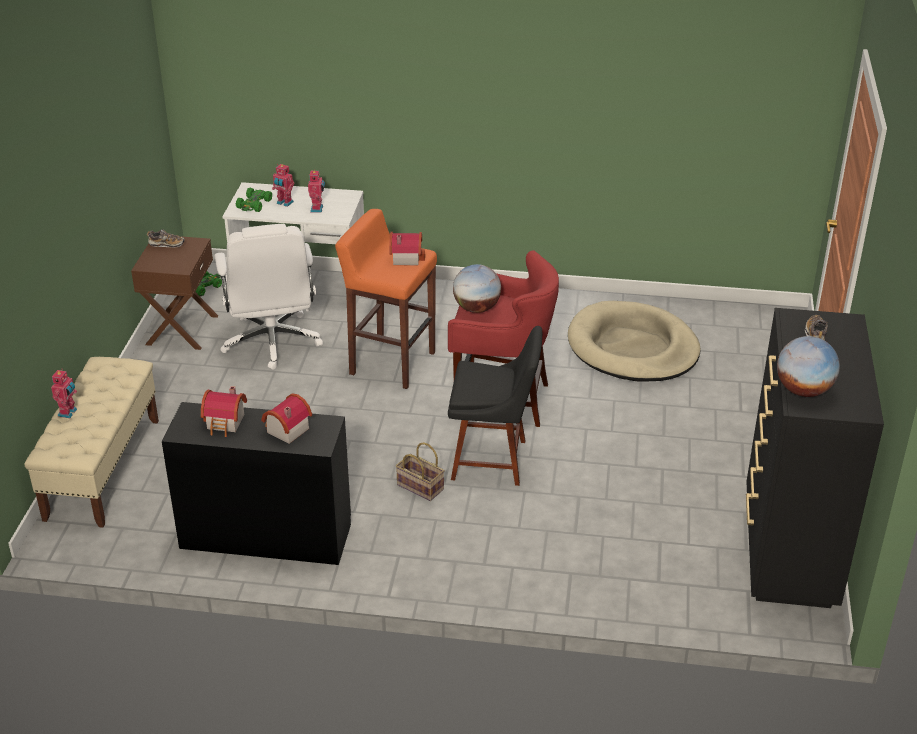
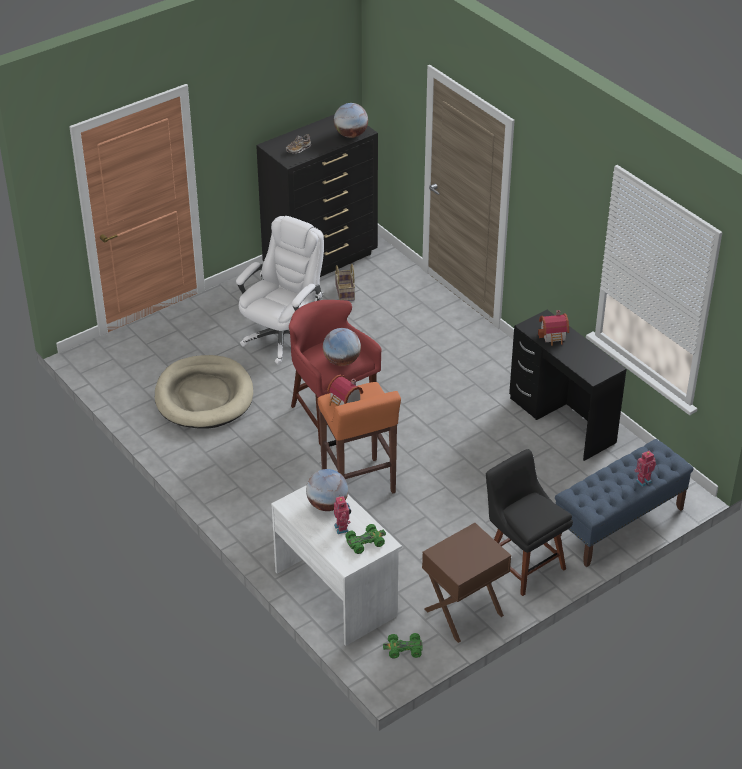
camera: 135 degrees left, 5 degrees up
beige bench [24,357,159,528] -> blue bench [553,439,693,567]
shoe [147,230,185,247] -> none
toy house [201,386,247,437] -> none
white office chair [214,224,323,370] -> white office chair moved to [236,216,324,365]
toy robot [308,171,325,213] -> globe [306,469,348,511]
basket [396,442,445,501] -> basket moved to [335,264,355,301]
black chair [448,326,542,486] -> black chair moved to [486,449,573,596]

